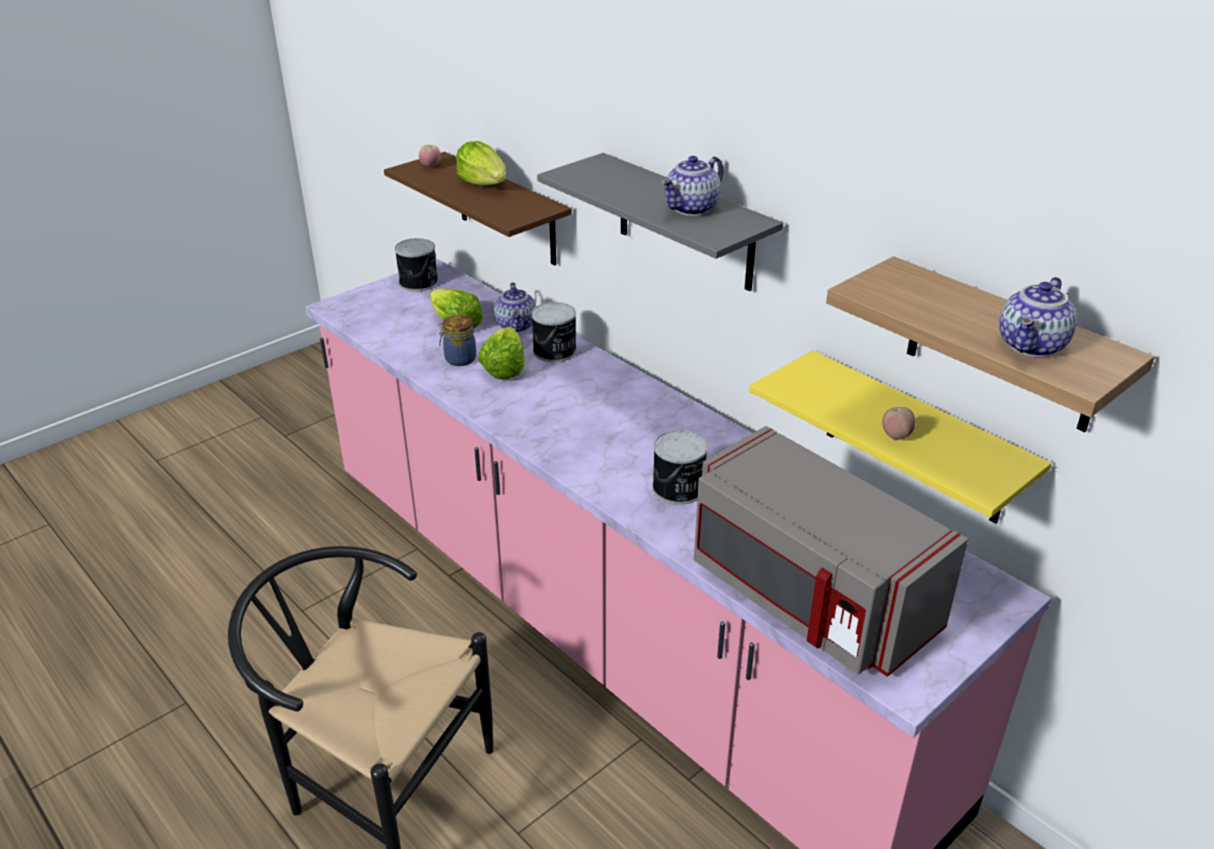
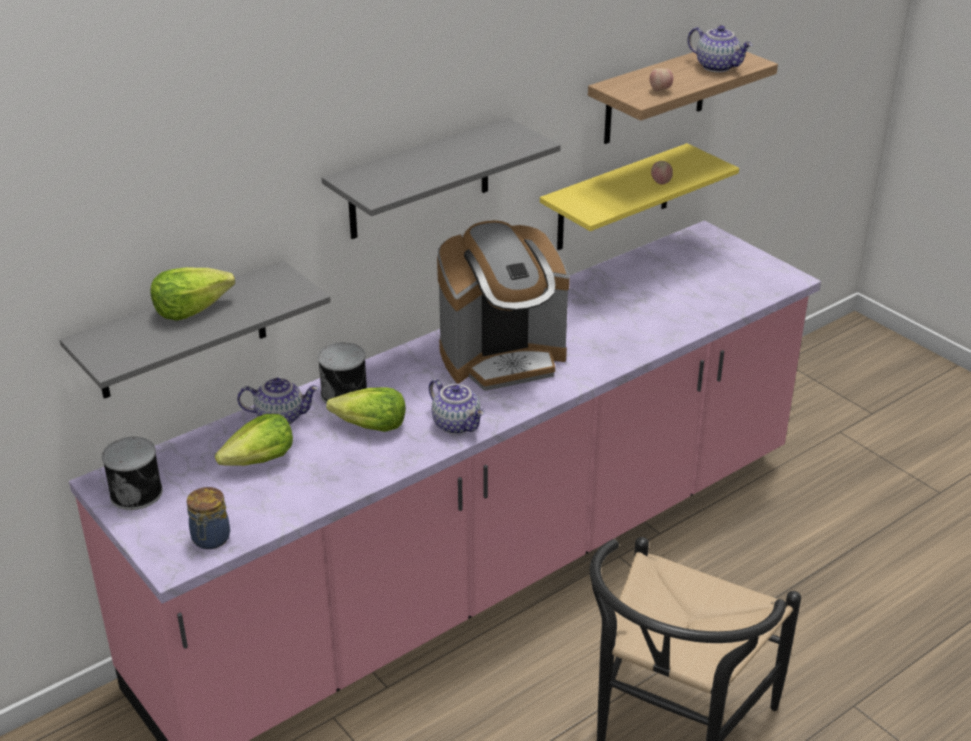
camera: 85 degrees left, 0 degrees up
brown shelf [384,152,572,266] -> grey shelf [59,260,331,399]
apple [419,145,441,167] -> apple moved to [650,68,673,91]
jar [438,315,476,366] -> jar moved to [187,487,230,549]
can [652,430,708,505] -> none
teapot [661,156,723,216] -> teapot moved to [429,379,484,434]
grey microwave [694,426,968,677] -> none
none -> coffee machine [437,220,570,391]

